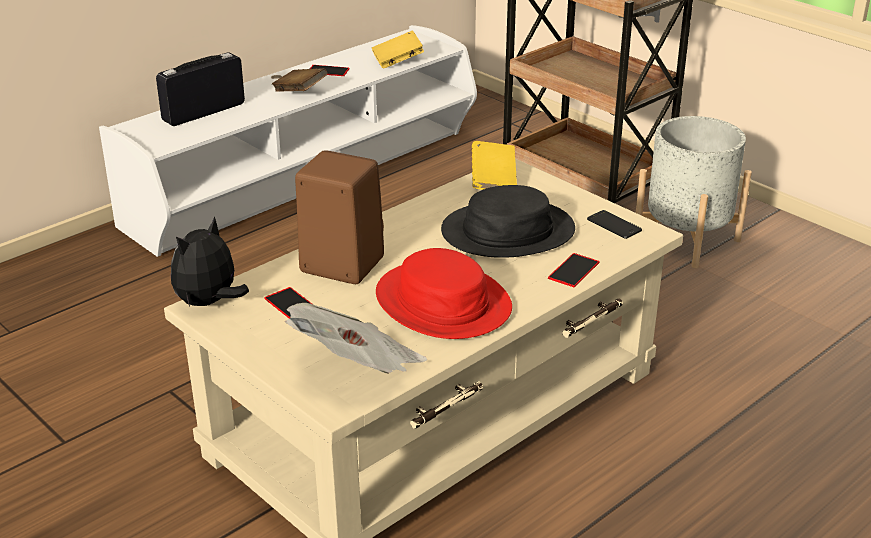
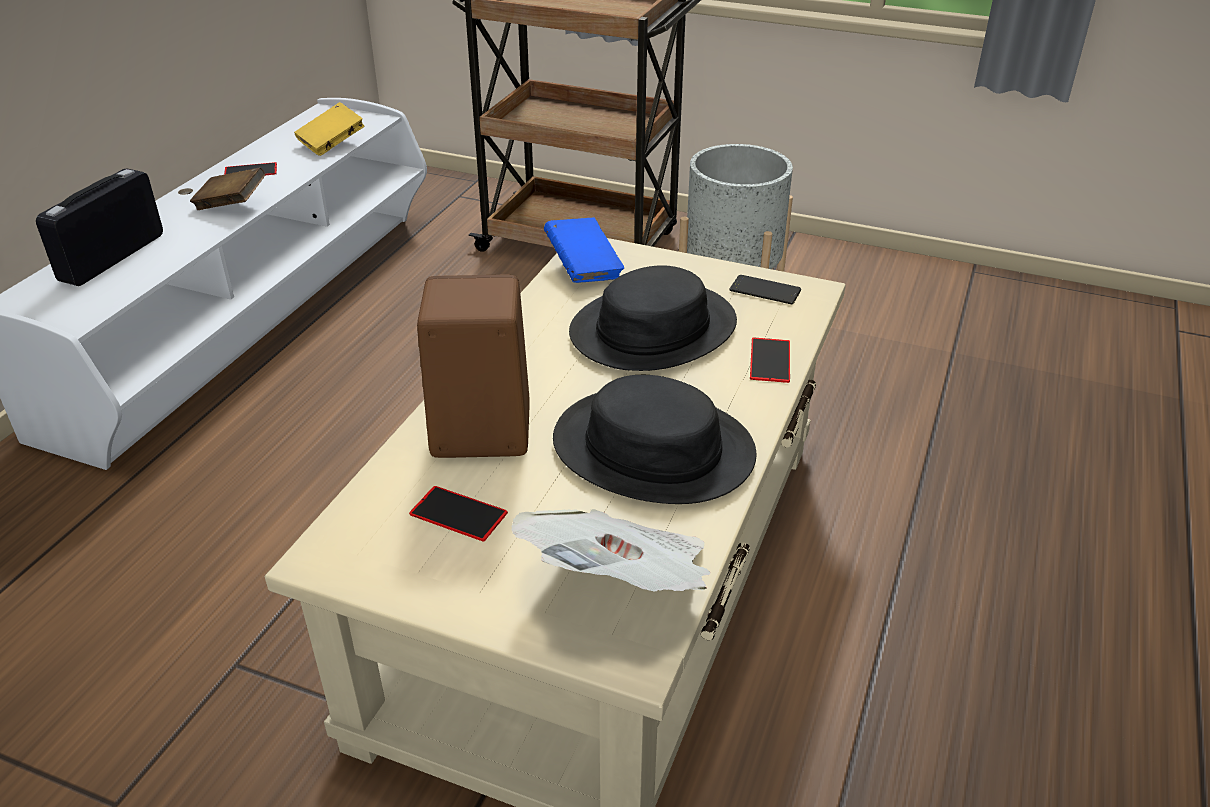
camera: 25 degrees left, 5 degrees up
plush toy [171,217,249,307] -> none
red hat [376,248,512,339] -> black hat [553,375,756,504]
yellow book [472,141,517,190] -> blue book [544,217,624,283]

